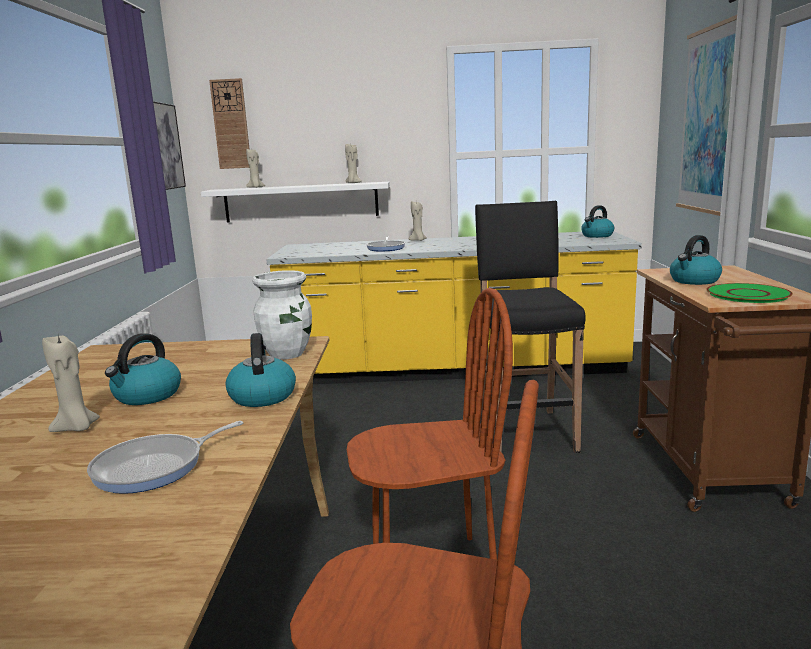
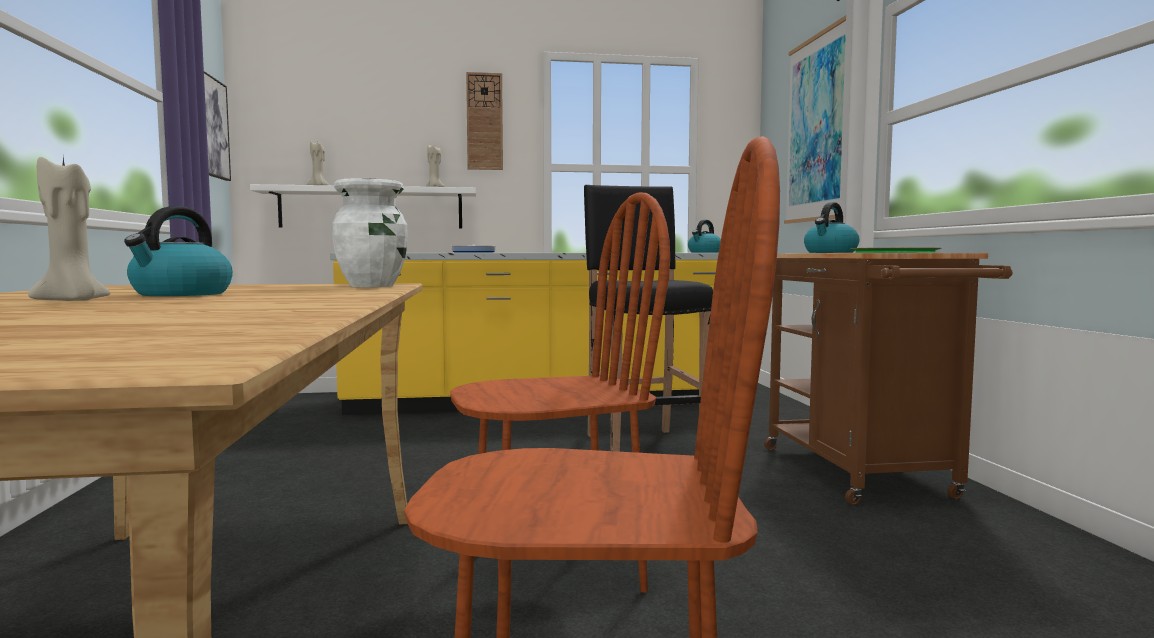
camera: 10 degrees left, 10 degrees down
frying pan [87,421,243,494] -> none
wall clock [209,78,250,169] -> wall clock moved to [466,72,503,170]
kettle [226,333,296,407] -> none
beige candle [409,201,427,241] -> none

